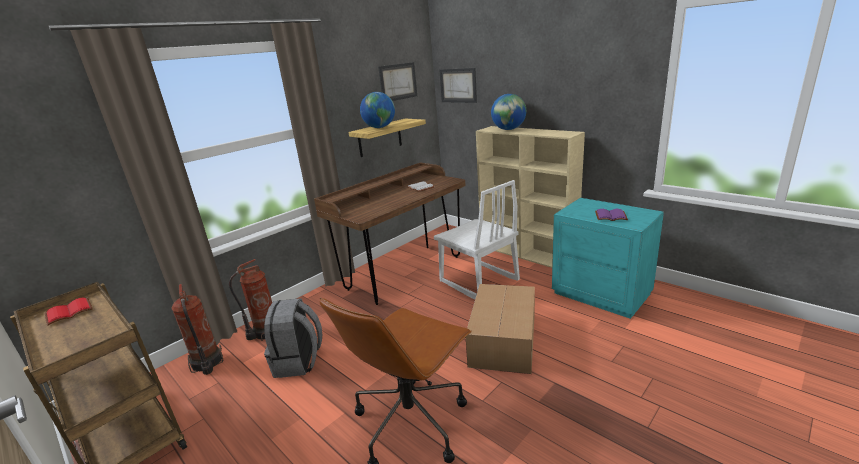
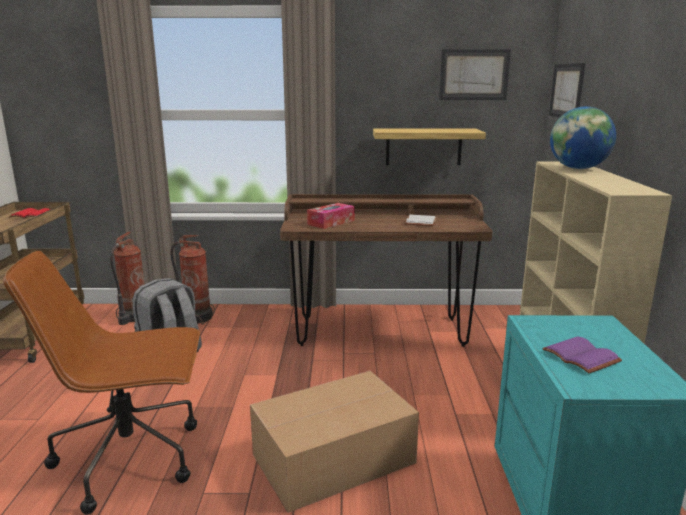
camera: 45 degrees right, 5 degrees down
globe [360,92,395,128] -> none
white chair [434,180,520,299] -> none
none -> tissue box [307,203,355,229]

